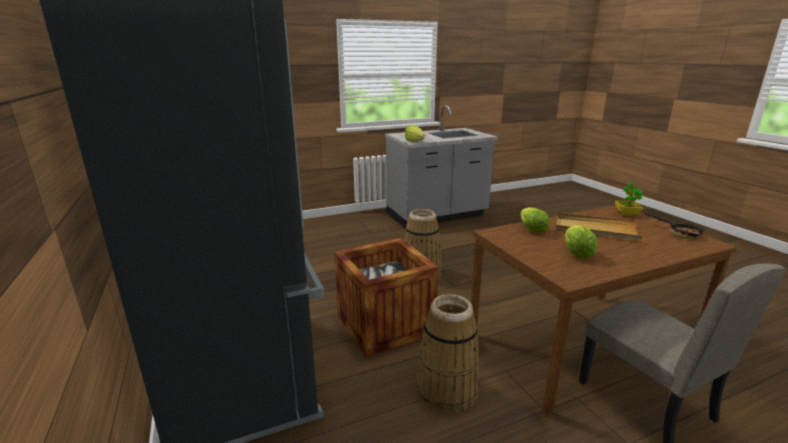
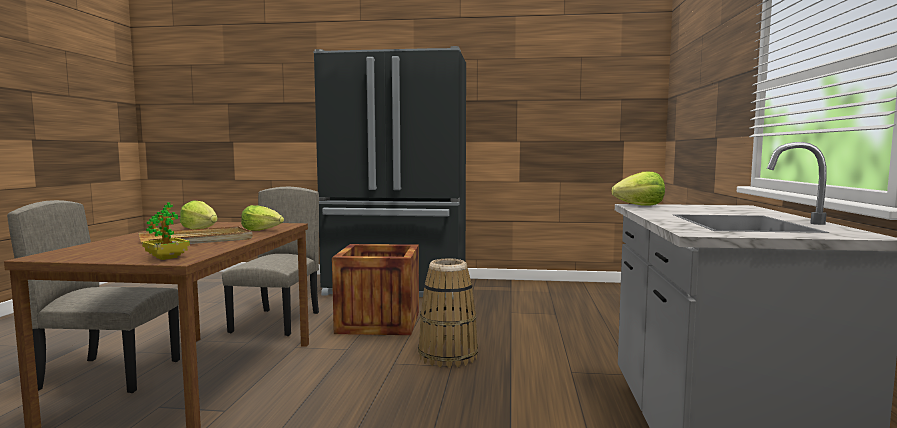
camera: 120 degrees right, 15 degrees down
basket [416,294,480,414] -> beige chair [222,187,319,336]
frying pan [644,213,705,239] -> none

